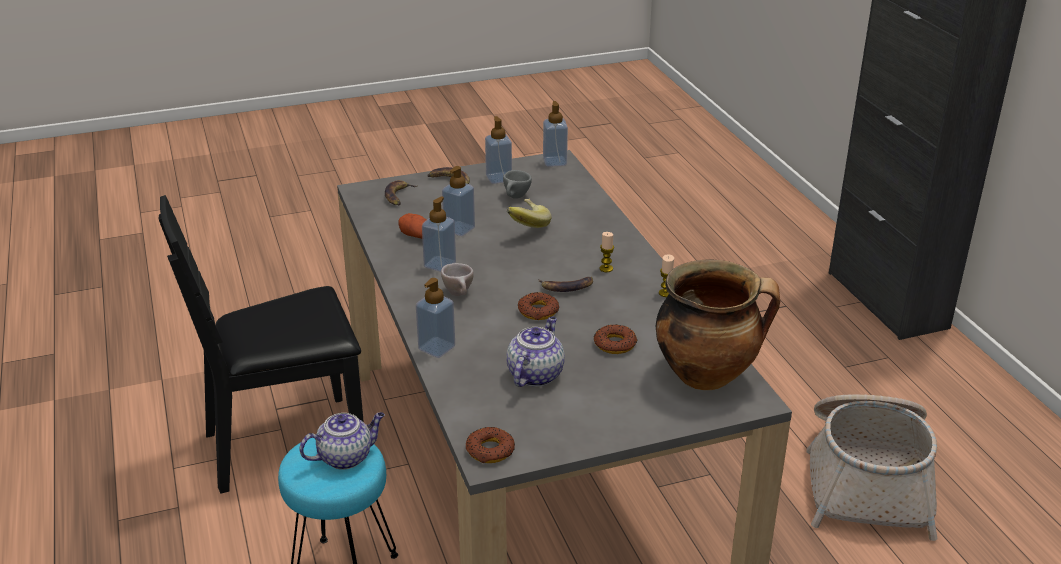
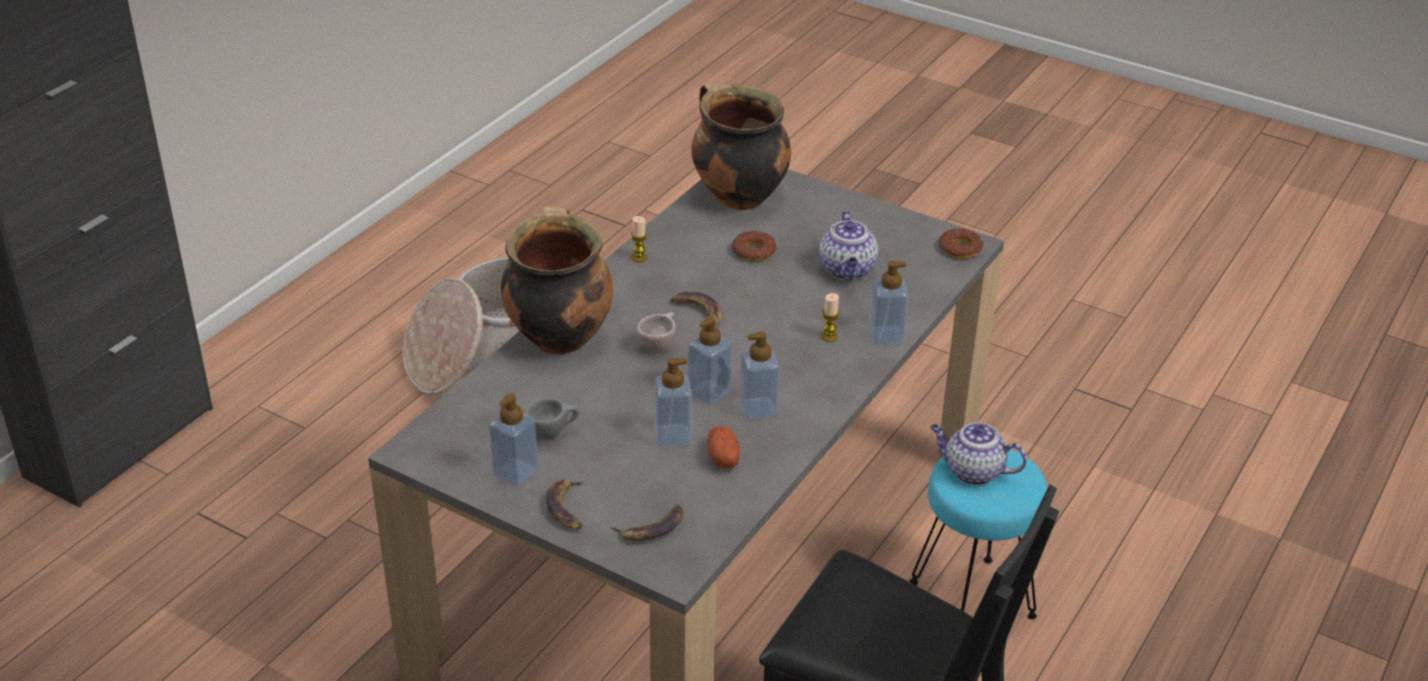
camera: 130 degrees left, 5 degrees up
beige cup [441,263,474,296] -> beige cup moved to [637,312,676,354]
teapot [506,316,565,387] -> teapot turned 75 degrees counterclockwise [819,210,878,281]
banana [507,199,552,228] -> none
donut [518,292,560,320] -> none
soap dispenser [543,101,568,167] -> soap dispenser moved to [688,316,732,405]
candle [600,232,614,272] -> candle moved to [821,293,840,342]
none -> cooking pot [501,206,613,355]

